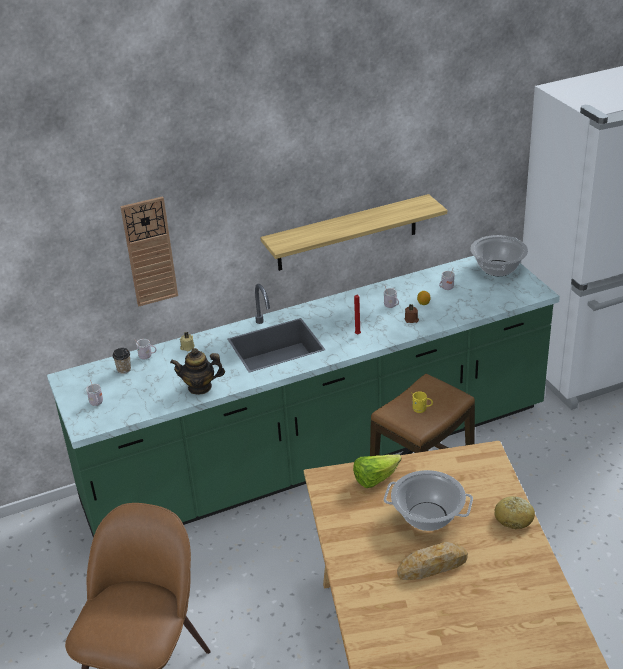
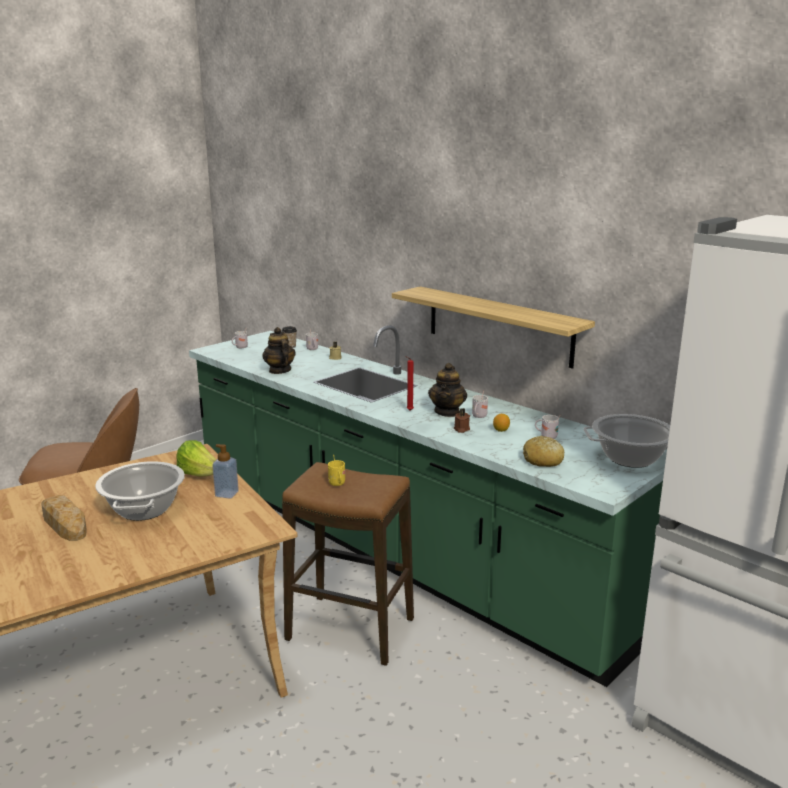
camera: 65 degrees right, 15 degrees down
wall clock [120,196,178,306] -> none
bread [494,496,535,529] -> bread moved to [523,436,564,467]
none -> soap dispenser [212,444,239,499]
none -> teapot [428,363,467,417]

